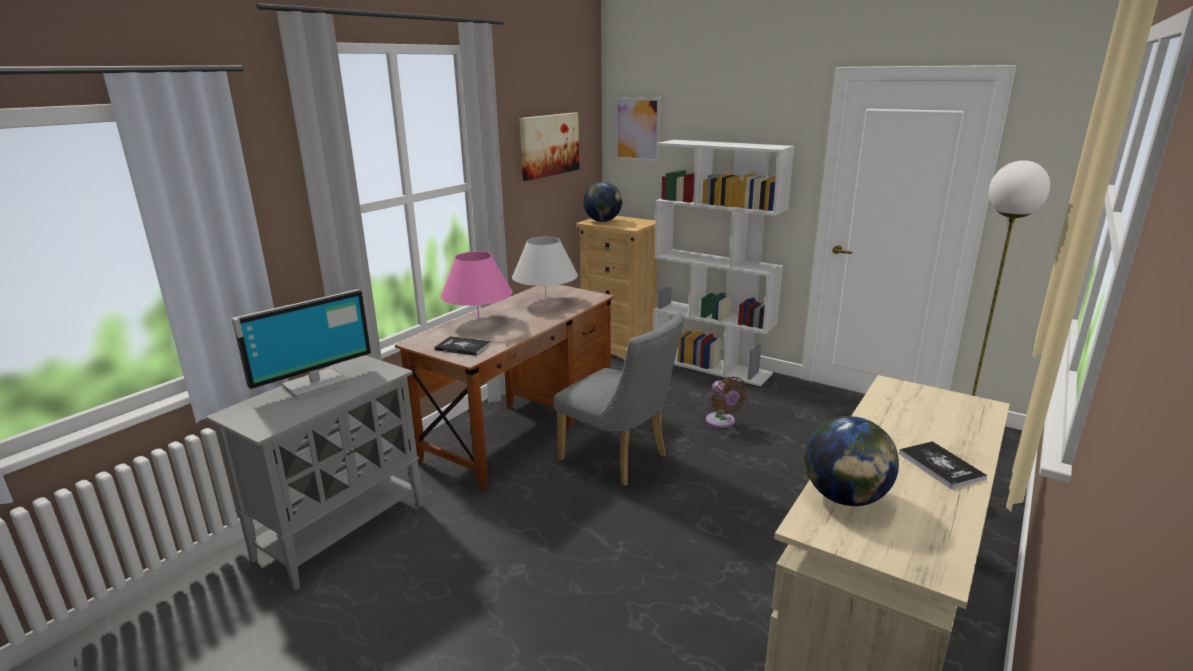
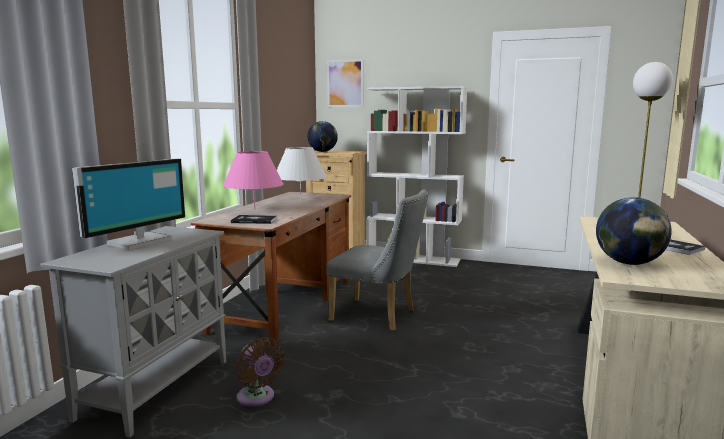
camera: 15 degrees left, 10 degrees down
picture [520,113,579,181] -> none
brown fan [706,376,748,428] -> brown fan moved to [236,337,285,407]

